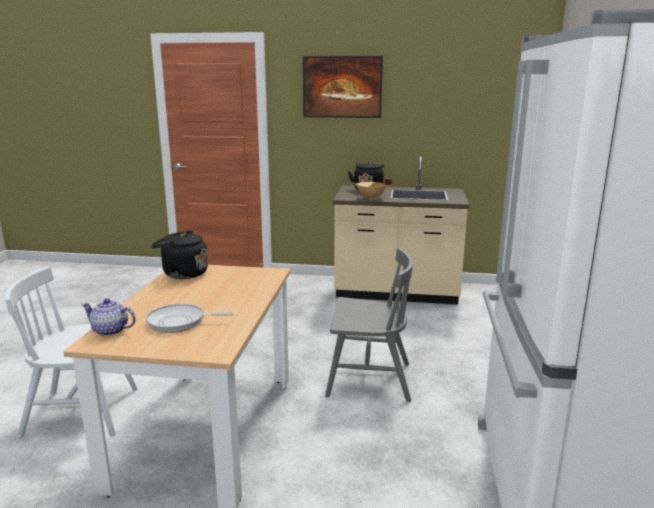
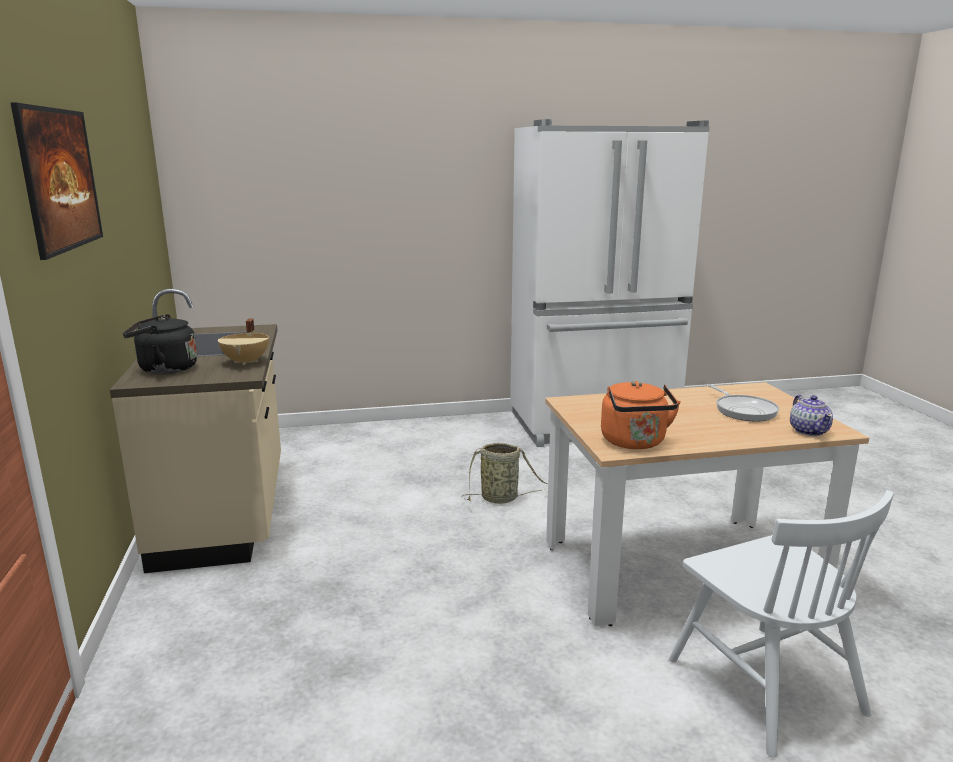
camera: 110 degrees left, 0 degrees up
black kettle [151,230,208,279] -> orange kettle [601,381,681,449]
grey chair [325,248,413,402] -> basket [462,443,547,504]

